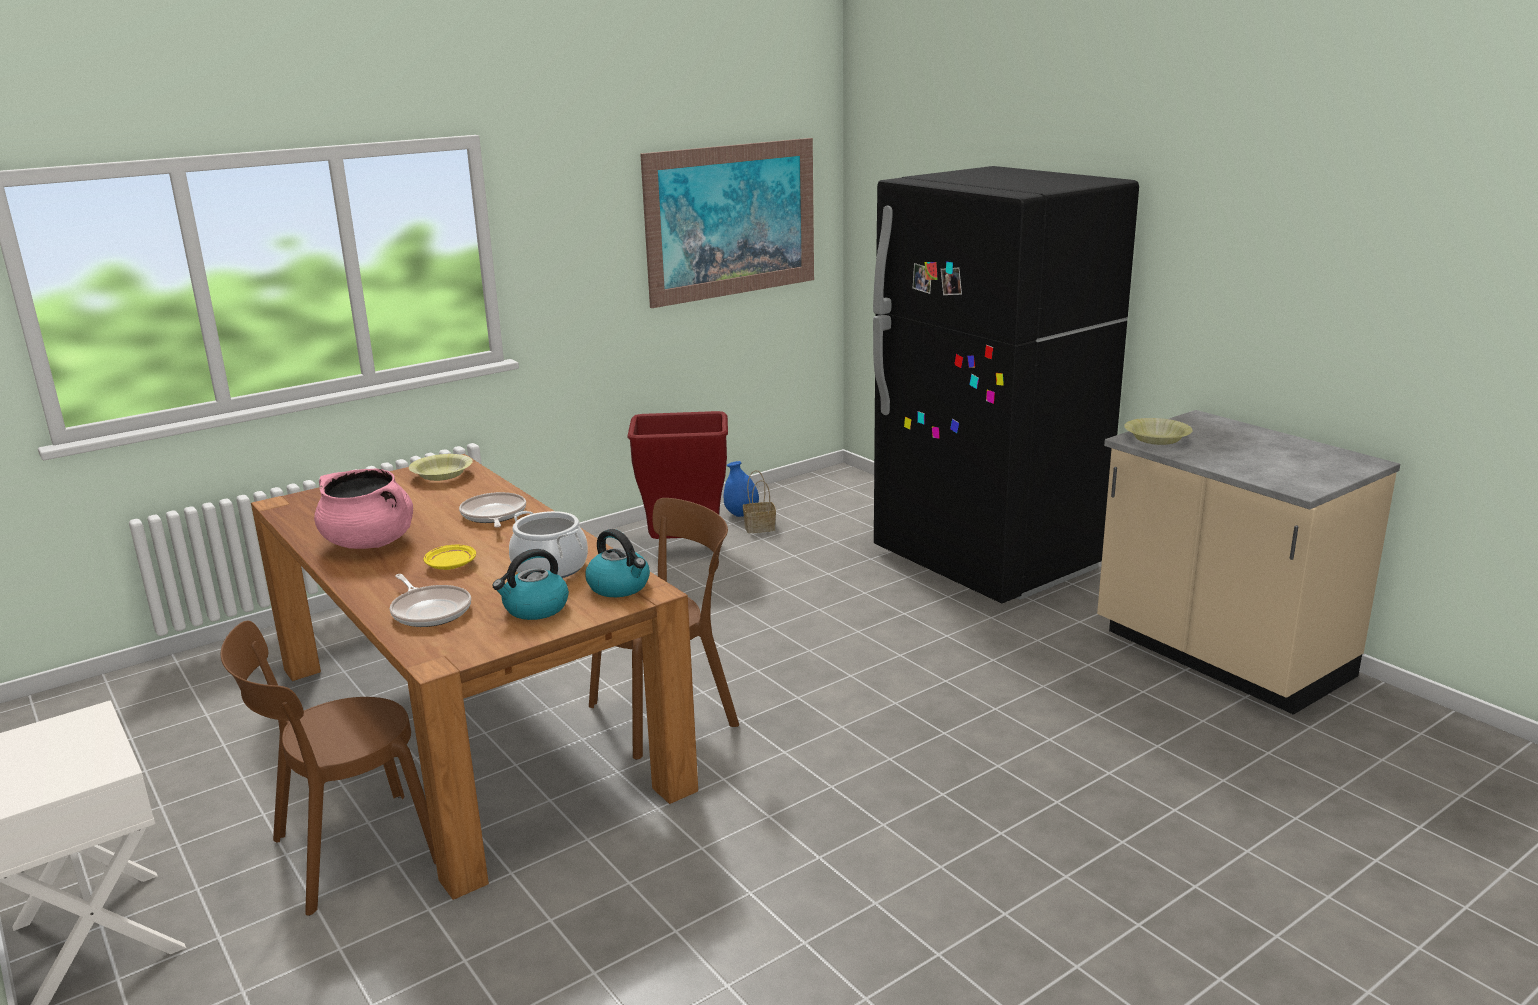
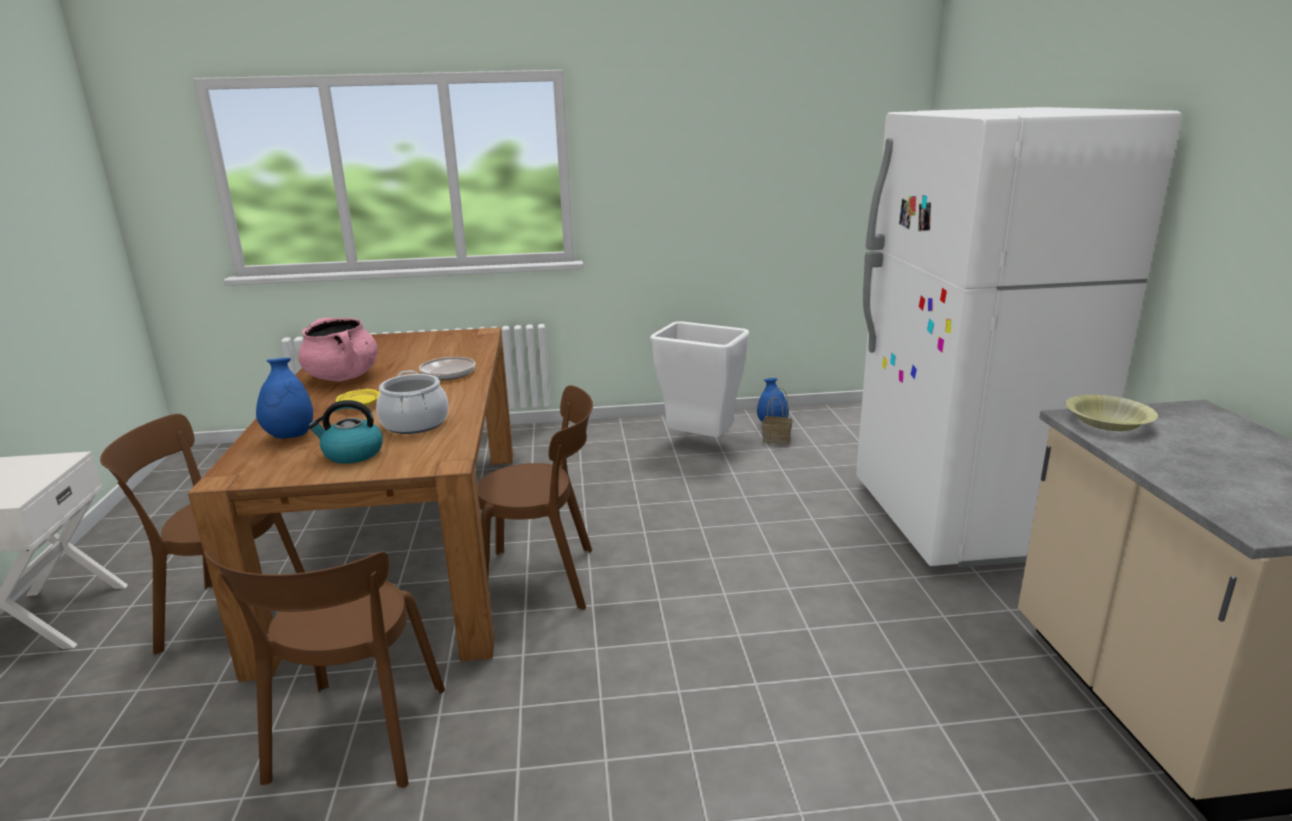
camera: 30 degrees right, 0 degrees up
frying pan [390,574,471,627] -> blue vase [256,358,313,439]
yellow bowl [409,454,472,481] -> none
kettle [586,529,650,597] -> none
red trash can [628,411,728,539] -> white trash can [650,321,749,437]
picture [640,138,814,308] -> none
black fridge [873,166,1139,604] -> white fridge [856,107,1181,568]
none -> brown chair [204,551,445,788]

